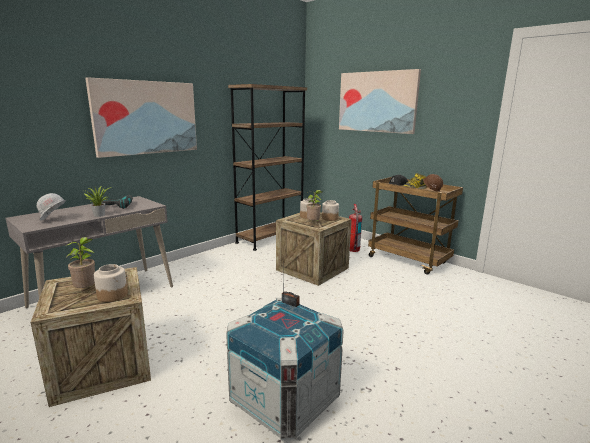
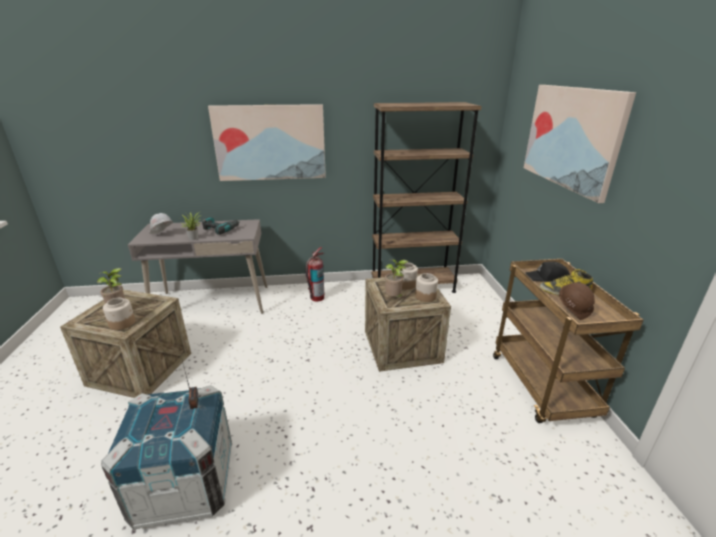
camera: 40 degrees right, 10 degrees up
fire extinguisher [349,204,362,252] -> fire extinguisher moved to [305,247,325,301]

